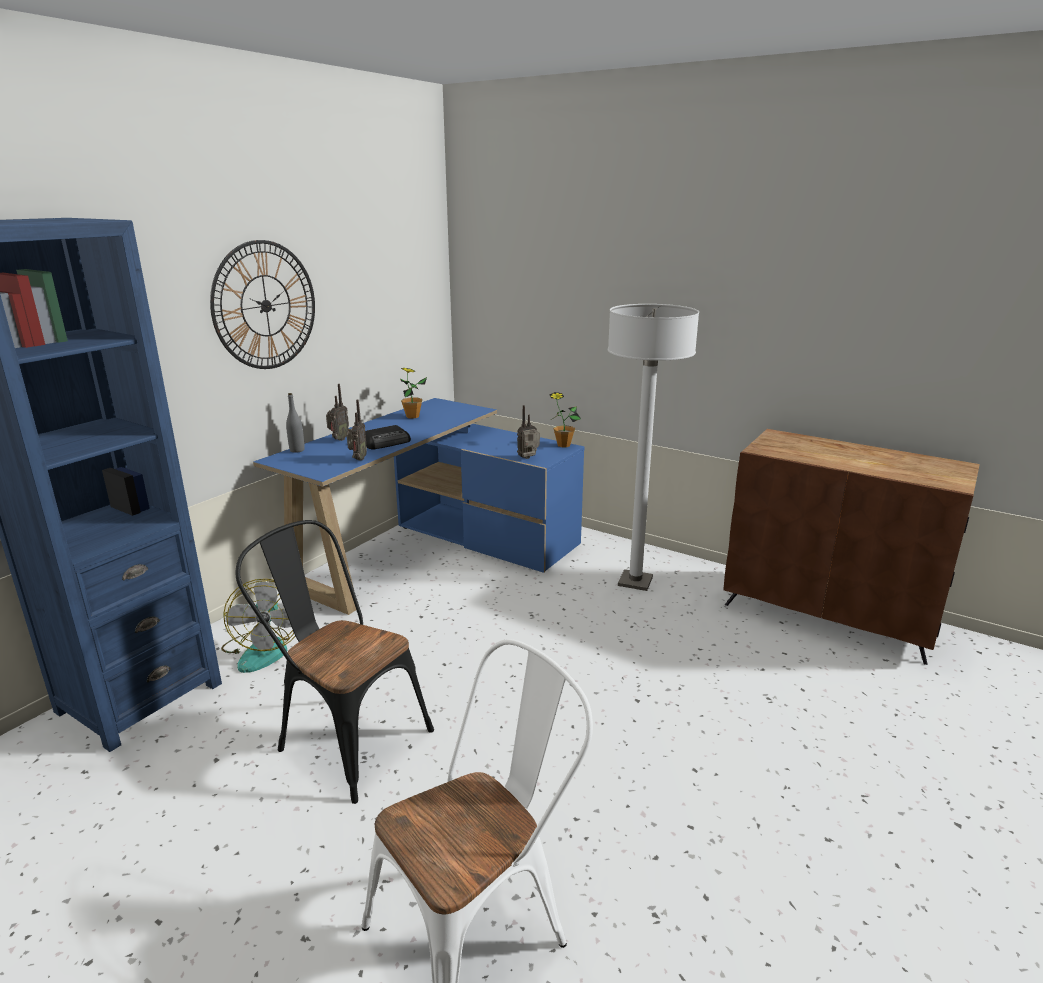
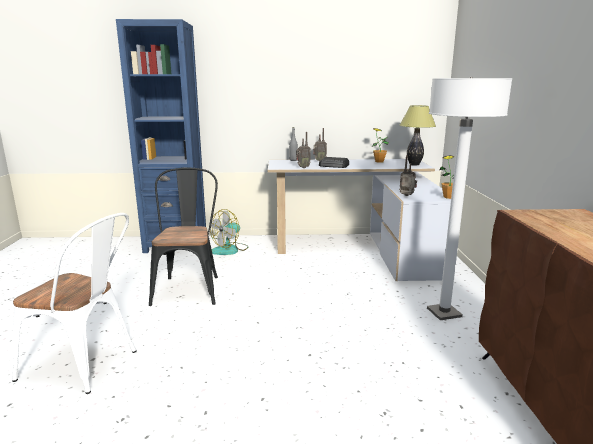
camera: 55 degrees right, 5 degrees down
wall clock [210,240,315,369] -> none
blue desk [253,398,585,615] -> white desk [268,159,451,281]
none -> table lamp [399,105,436,166]

